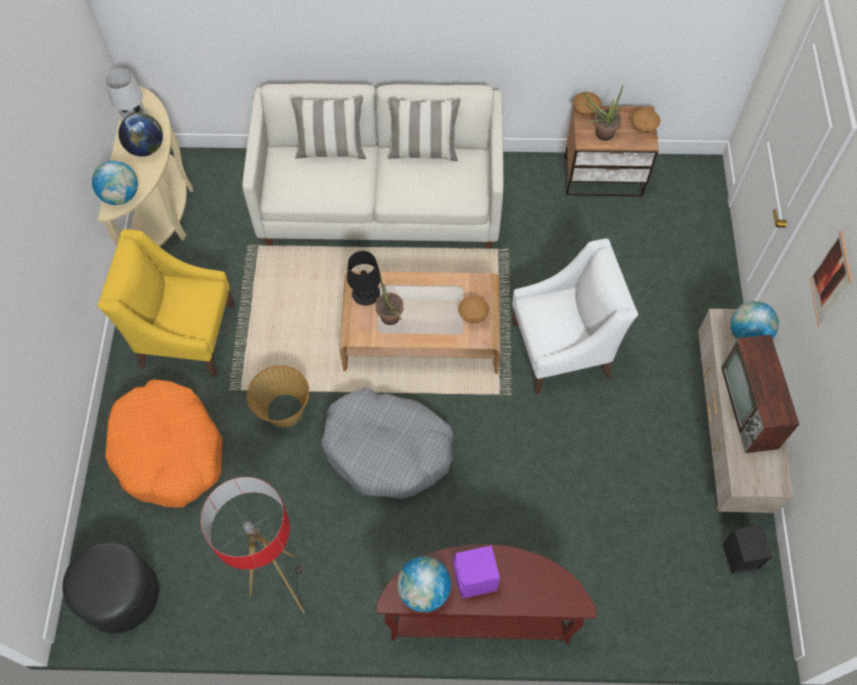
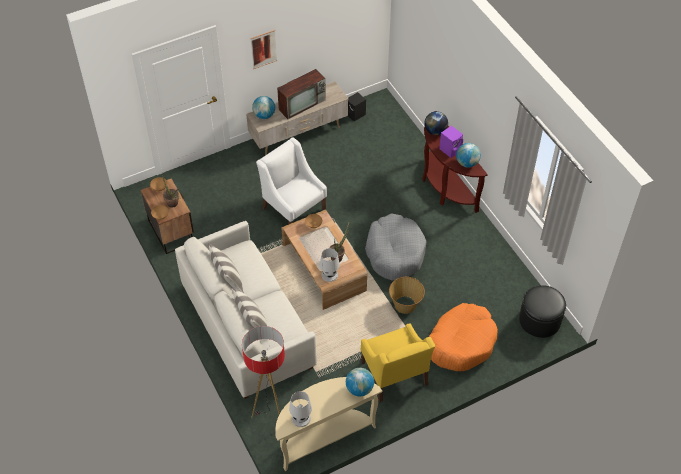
camera: 120 degrees left, 10 degrees down
globe [118,113,163,157] -> globe moved to [424,111,448,135]
floor lamp [201,477,305,613] -> floor lamp moved to [242,326,285,419]
black table lamp [347,251,381,306] -> white table lamp [320,248,340,282]

